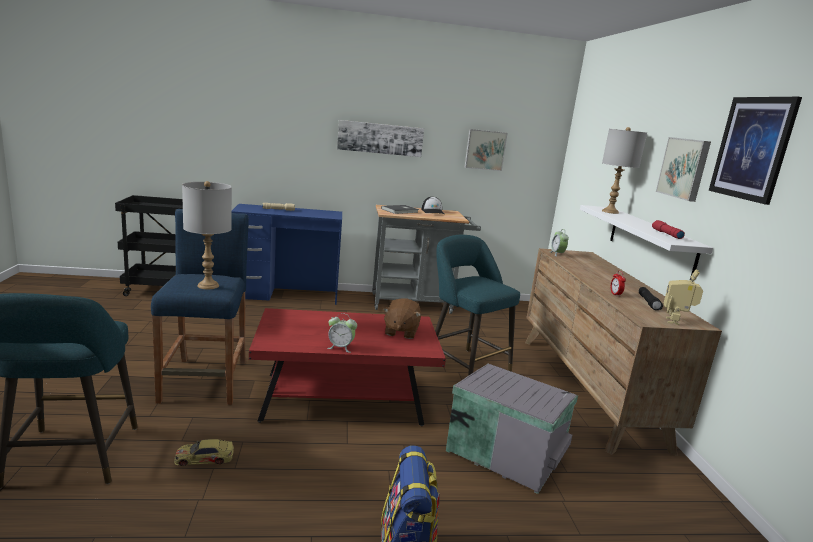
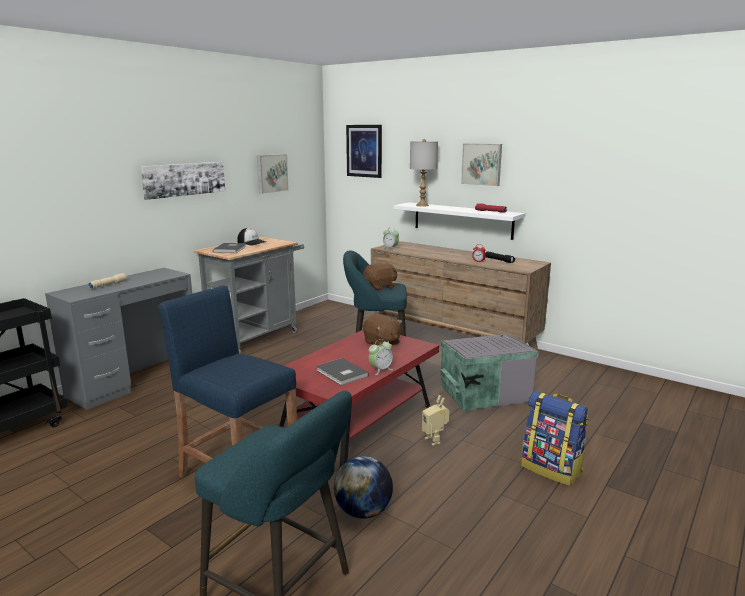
camera: 45 degrees left, 0 degrees up
toy car [174,439,234,466] -> globe [334,456,393,519]
grey table lamp [182,181,232,289] -> none
blue desk [232,204,342,305] -> grey desk [45,268,192,410]
toy robot [664,270,703,325] -> toy robot moved to [422,395,449,446]
picture [709,97,802,205] -> picture moved to [346,125,382,178]
none -> grey book [316,358,369,386]
none -> brown plush toy [363,263,397,290]

